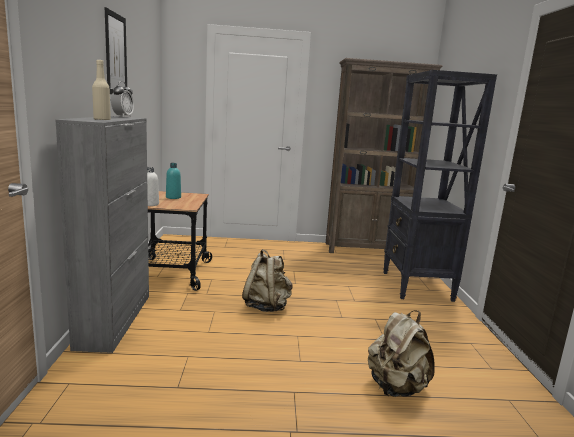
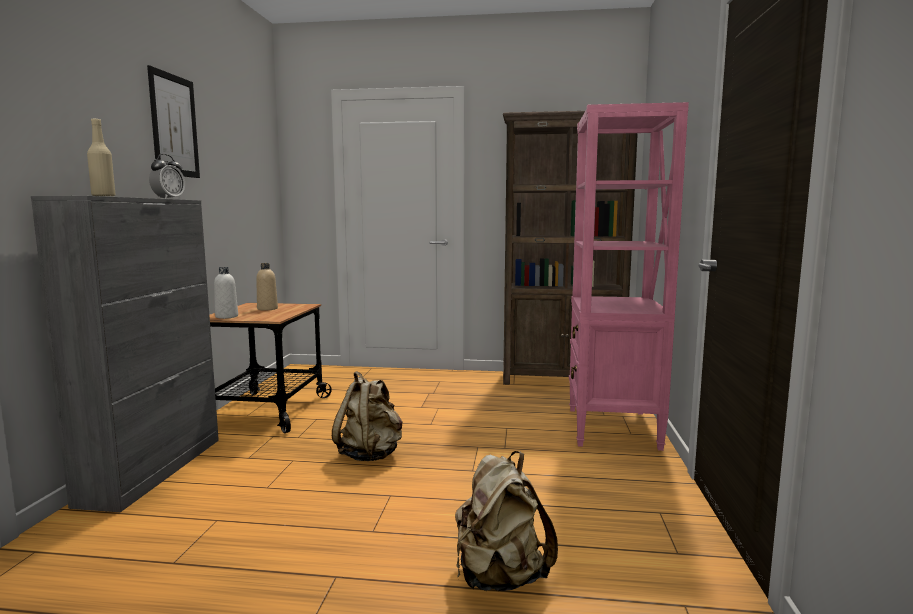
camera: 10 degrees right, 5 degrees down
turquoise bottle [166,163,181,199] -> beige bottle [256,263,278,311]
black bookcase [383,70,497,302] -> pink bookcase [569,102,689,451]

